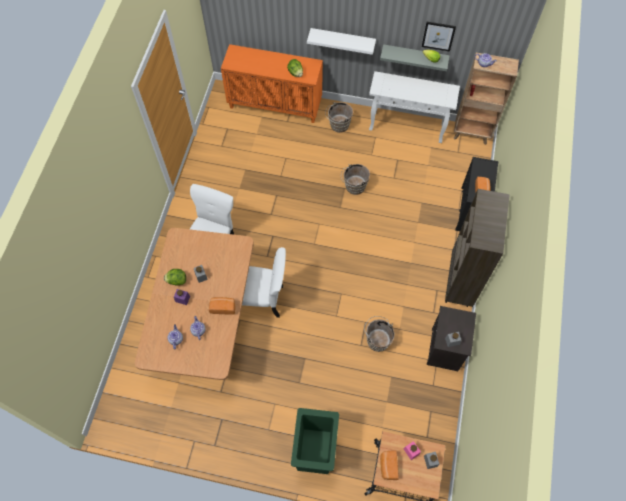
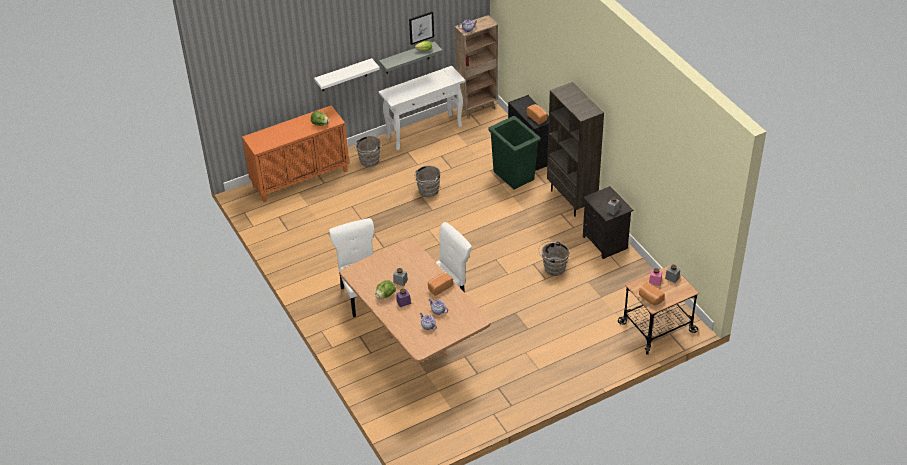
camera: 40 degrees left, 20 degrees down
green trash can [291,408,339,474] -> green trash can moved to [488,116,541,189]

